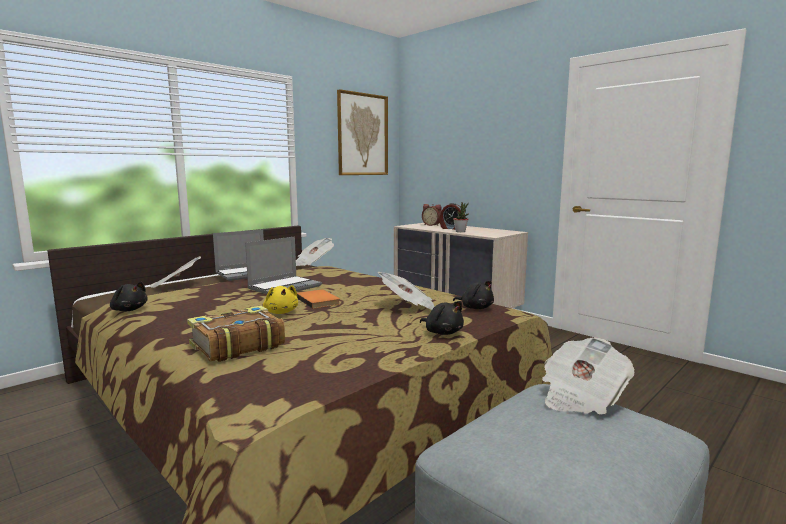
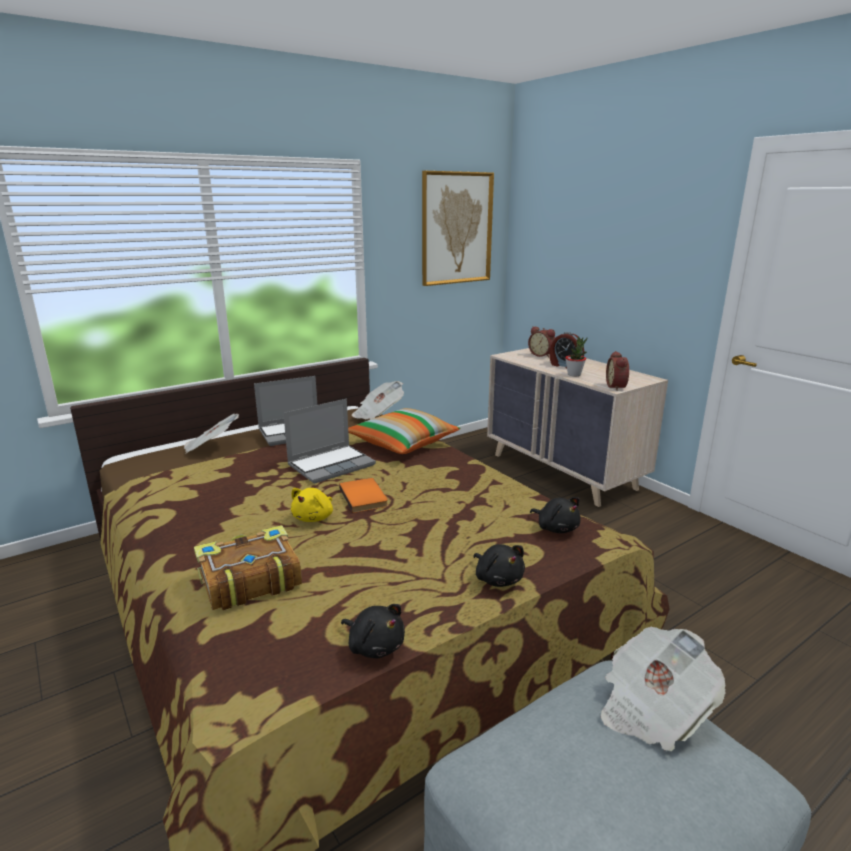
camera: 10 degrees right, 10 degrees up
black plush toy [110,282,148,311] -> black plush toy moved to [341,604,405,659]
yellow plush toy [263,285,298,314] -> yellow plush toy turned 45 degrees clockwise [291,488,333,522]
newspaper [378,272,435,310] -> none
none -> pillow [348,408,461,454]
none -> alarm clock [606,351,629,391]

